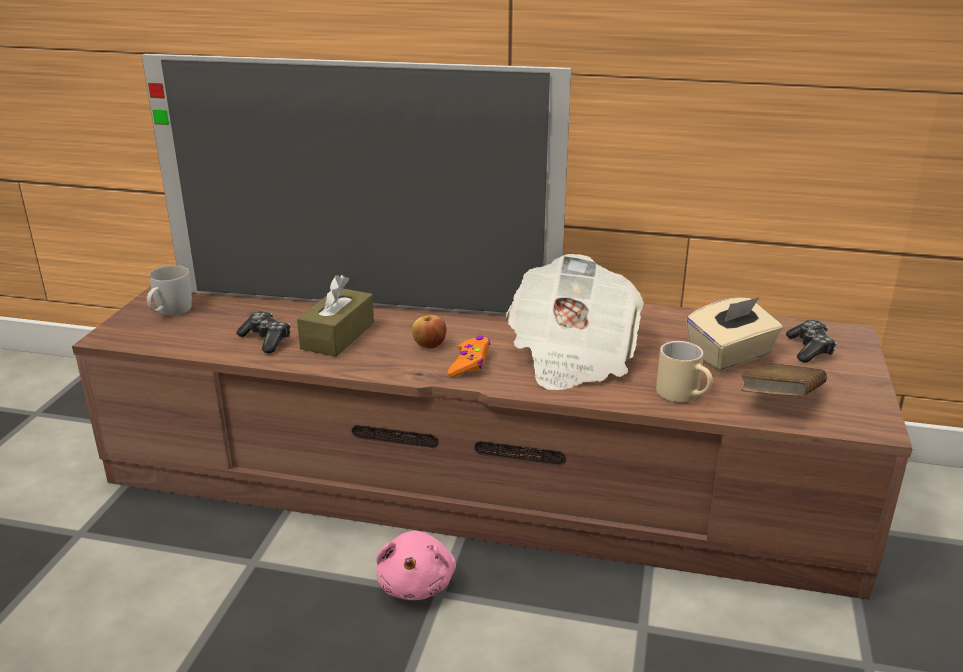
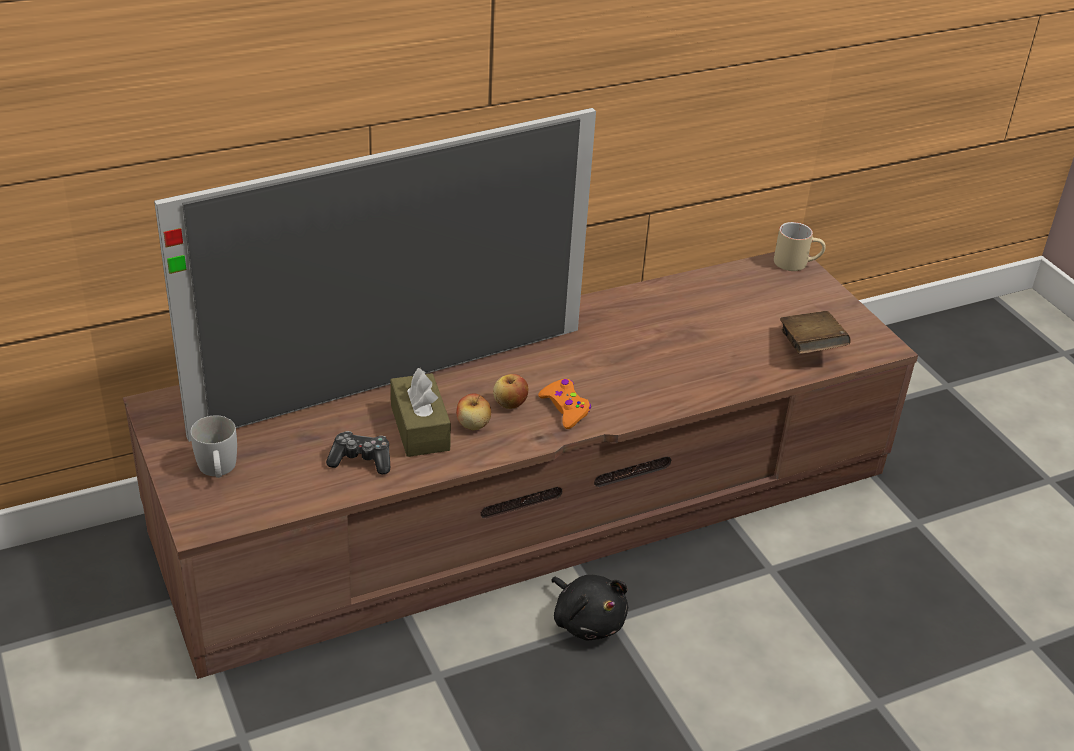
camera: 40 degrees left, 10 degrees up
pink plush toy [376,531,456,600] -> black plush toy [551,575,628,640]
newspaper [506,254,644,390] -> none
beige mug [656,341,713,403] -> beige mug moved to [774,222,826,271]
beige tissue box [686,297,783,371] -> none
game controller [786,320,837,363] -> none
none -> apple [456,393,491,430]

